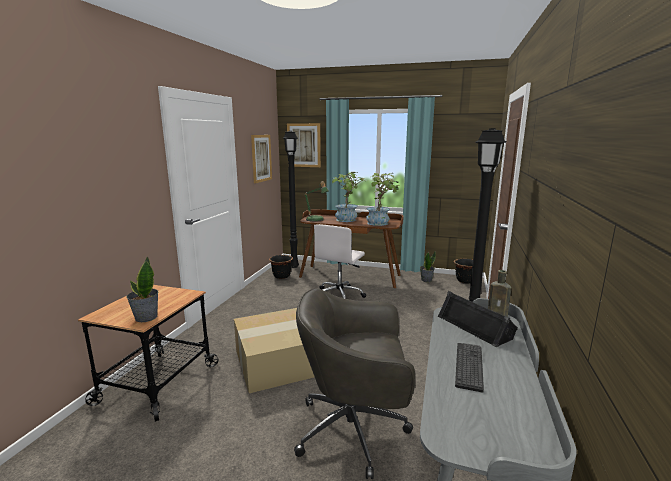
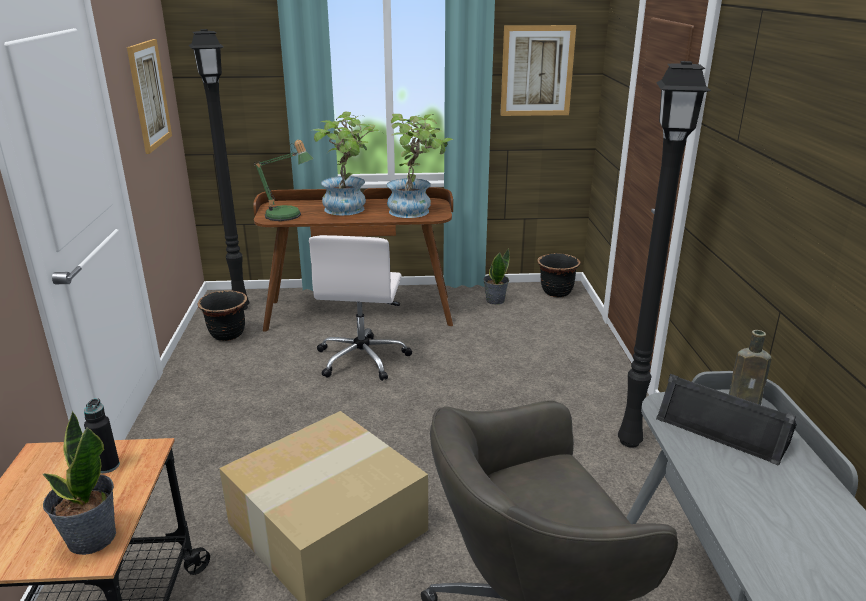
camera: 20 degrees left, 10 degrees up
picture [287,123,321,167] -> picture moved to [500,25,576,116]
keyboard [455,343,484,393] -> none
none -> black bottle [84,398,120,473]

